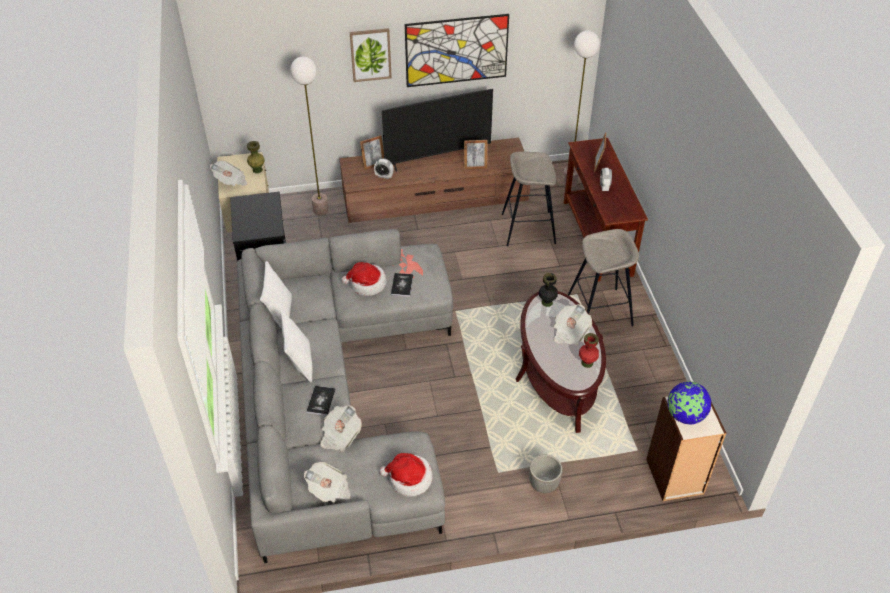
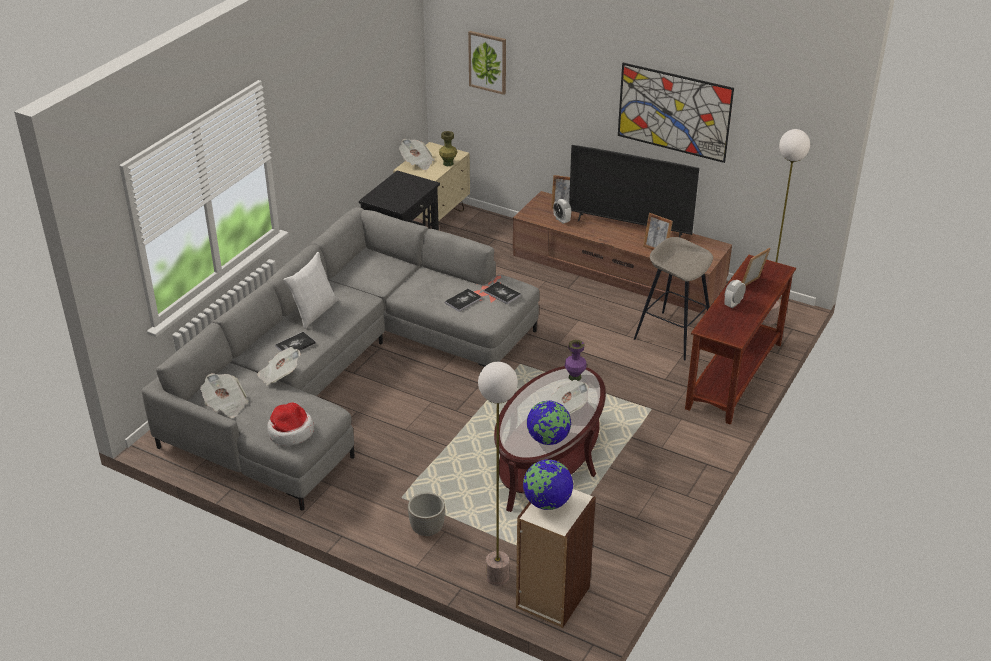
camera: 40 degrees right, 10 degrees down
white pillow [260,261,292,329] -> none
floor lamp [290,57,328,216] -> floor lamp moved to [478,362,518,586]
hat [341,262,387,296] -> none
picture [350,28,392,82] -> picture moved to [468,31,506,95]
black vase [539,273,558,307] -> purple vase [564,340,587,381]
grey stool [568,229,639,326] -> none
red vase [579,333,599,368] -> globe [527,400,571,445]
none -> book [484,282,521,304]

